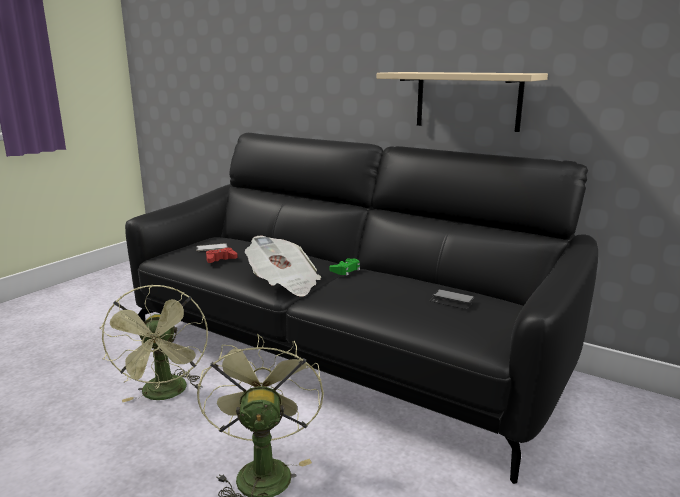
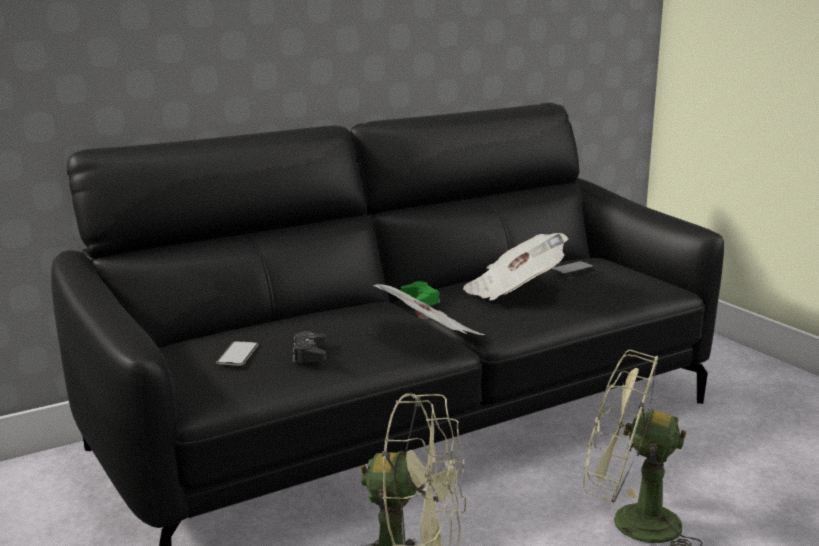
camera: 65 degrees left, 0 degrees up
red game controller [206,248,238,263] -> black game controller [293,331,326,363]
beige shelf [377,72,548,132] -> none
none -> newspaper [463,233,569,301]

